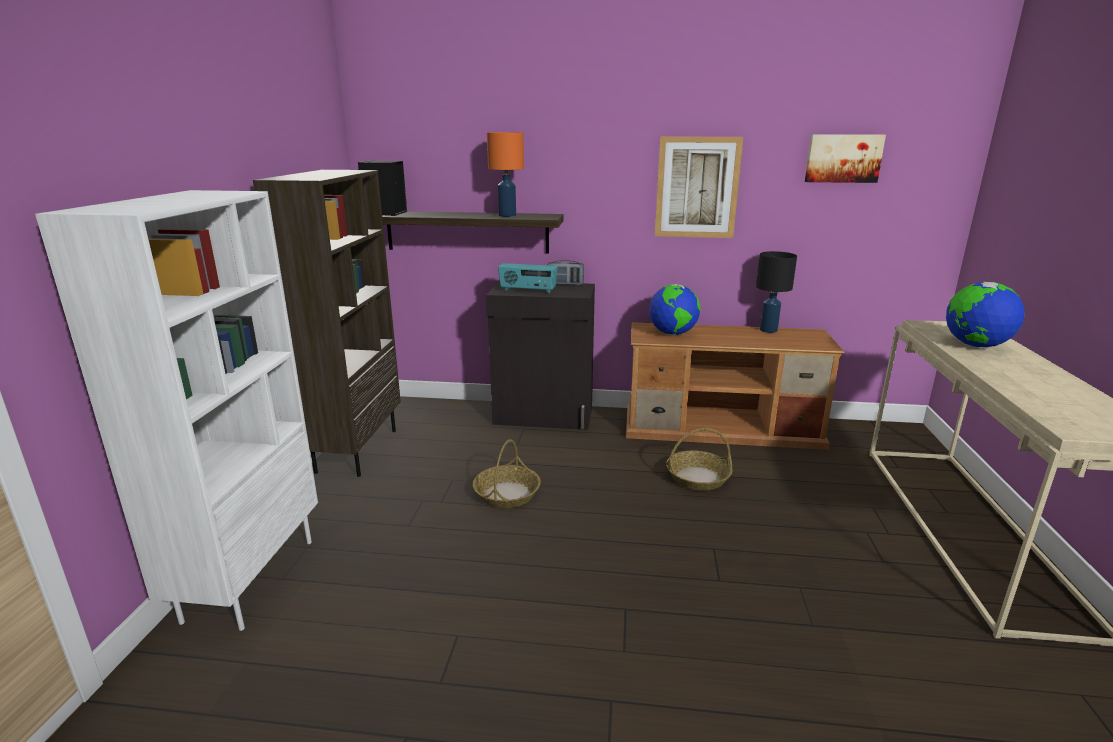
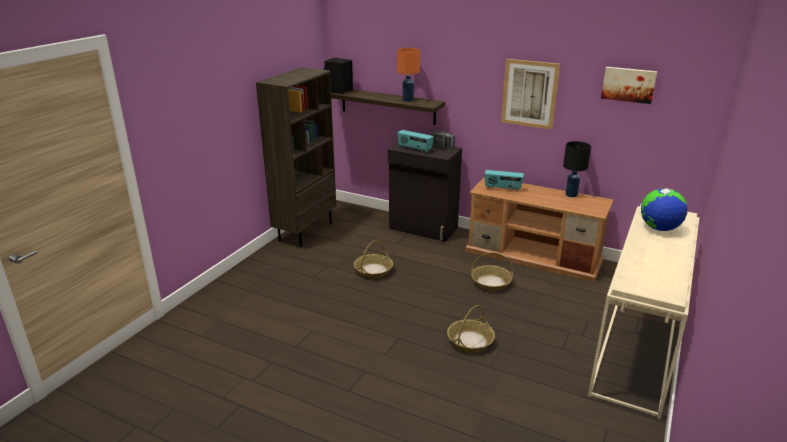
camera: 20 degrees right, 5 degrees up
white bookcase [35,190,318,631] -> none
globe [649,284,700,335] -> radio [485,170,524,191]
none -> basket [447,305,495,353]

